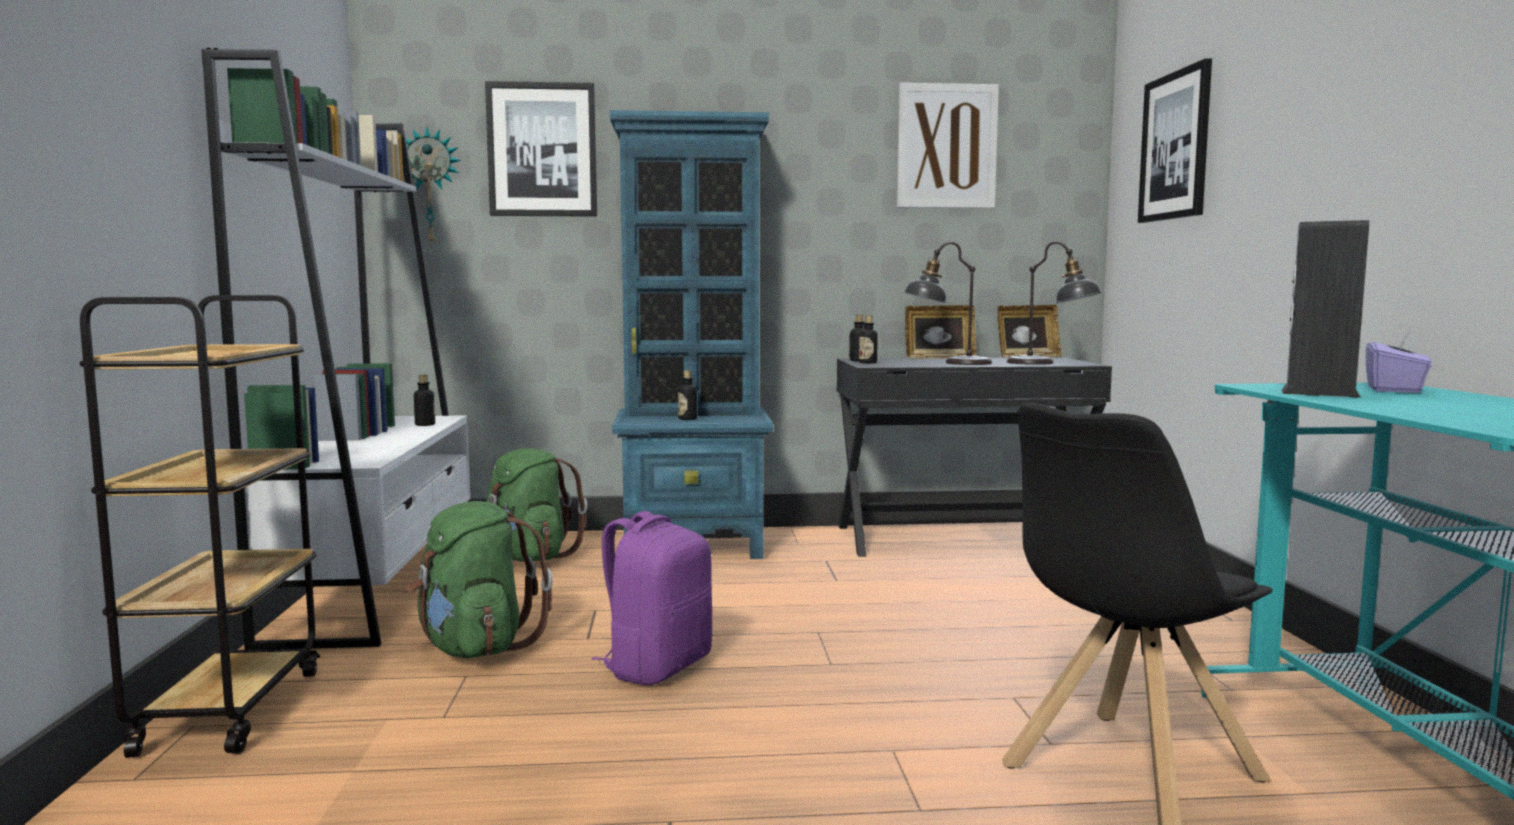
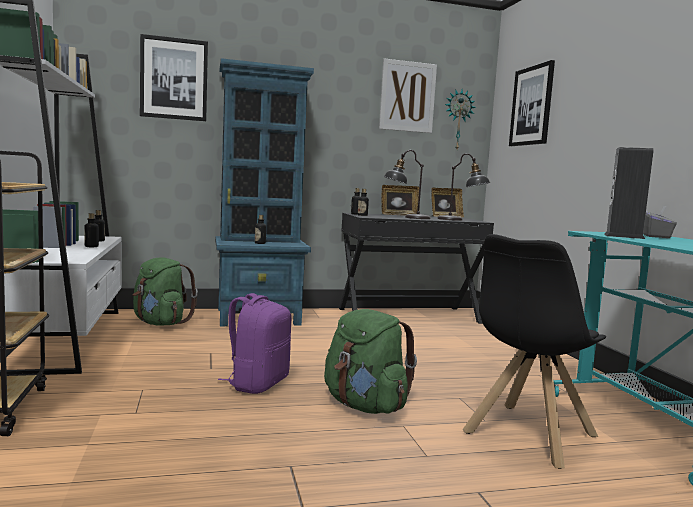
camera: 10 degrees left, 0 degrees up
wall clock [403,127,461,246] -> wall clock moved to [445,89,476,149]
green backpack [406,501,553,658] -> green backpack moved to [324,309,417,414]
purple tissue box [1366,330,1432,393] -> grey tissue box [643,206,677,238]
none -> bottle [84,213,99,247]

